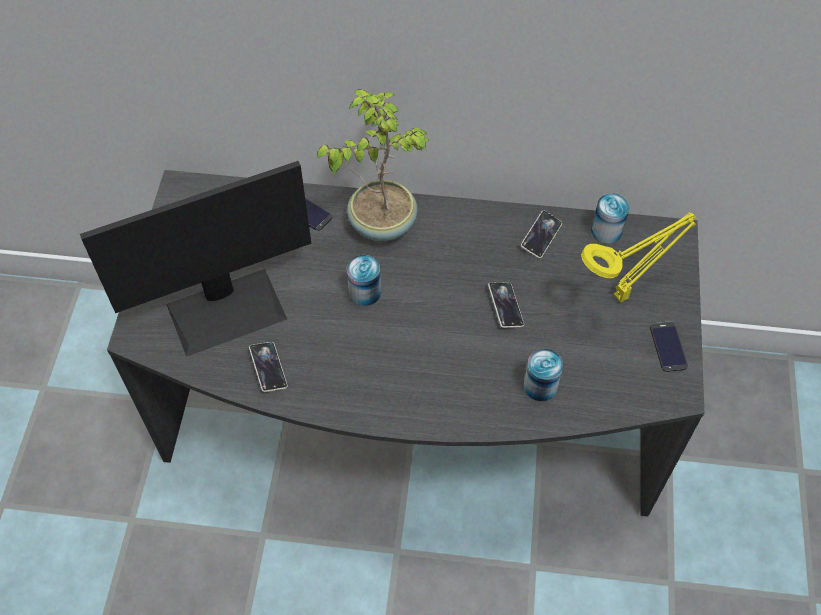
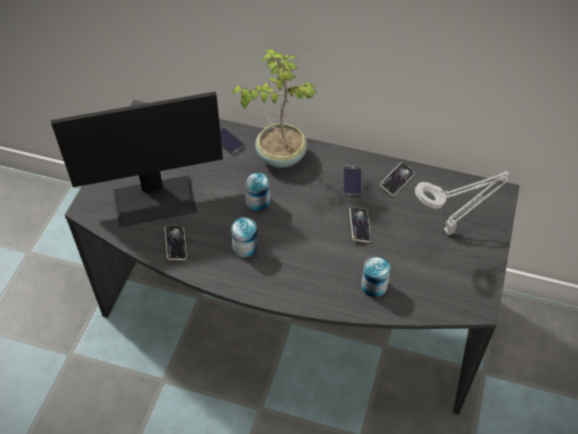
camera: 10 degrees right, 5 degrees down
yellow table lamp [581,212,696,302] -> grey table lamp [415,171,511,235]
can [591,193,630,244] -> can moved to [231,217,258,258]
phone [650,321,688,372] -> phone moved to [343,166,362,197]

